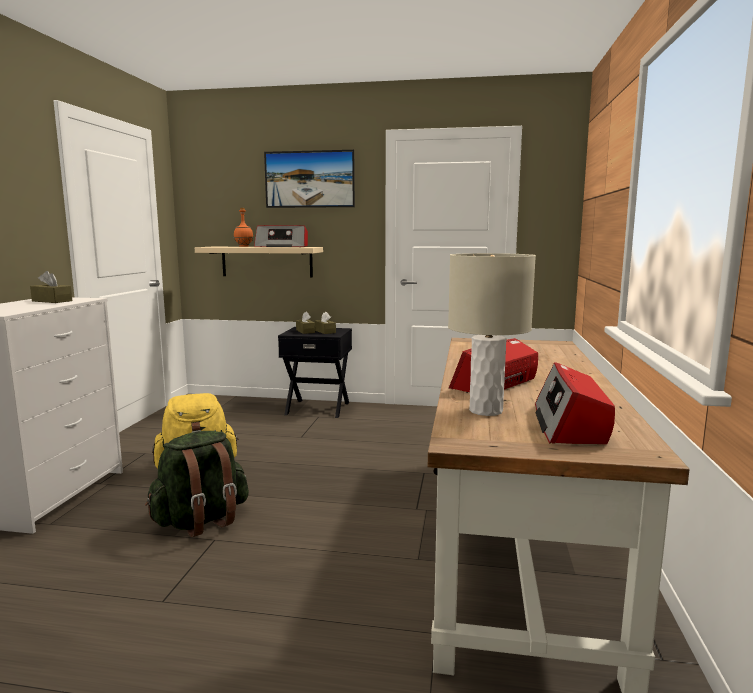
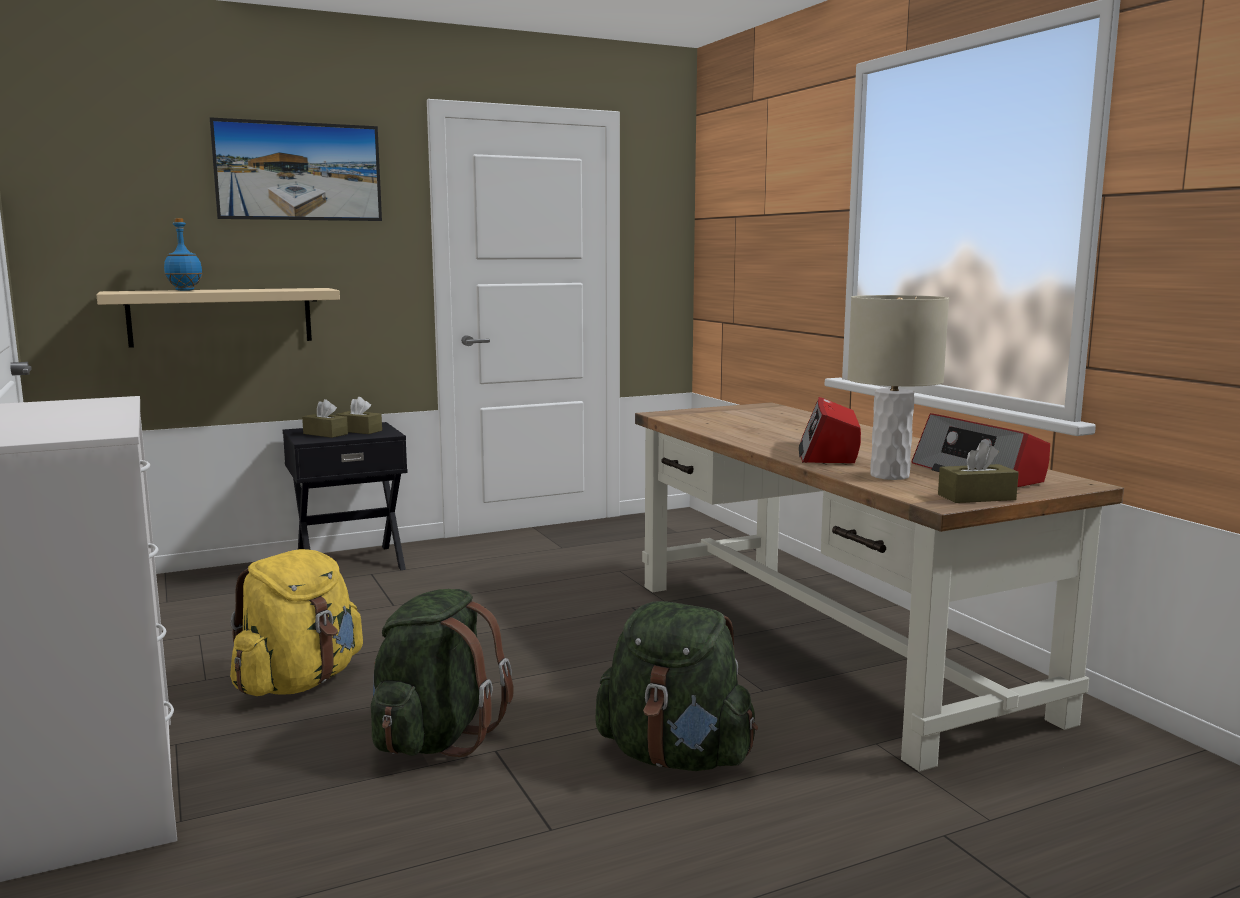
camera: 35 degrees left, 0 degrees up
brown tissue box [30,271,72,303] -> brown tissue box moved to [938,442,1019,503]
orange bottle [234,208,253,247] -> blue bottle [164,218,203,291]
radio [254,225,308,247] -> none
none -> green backpack [595,601,758,771]

